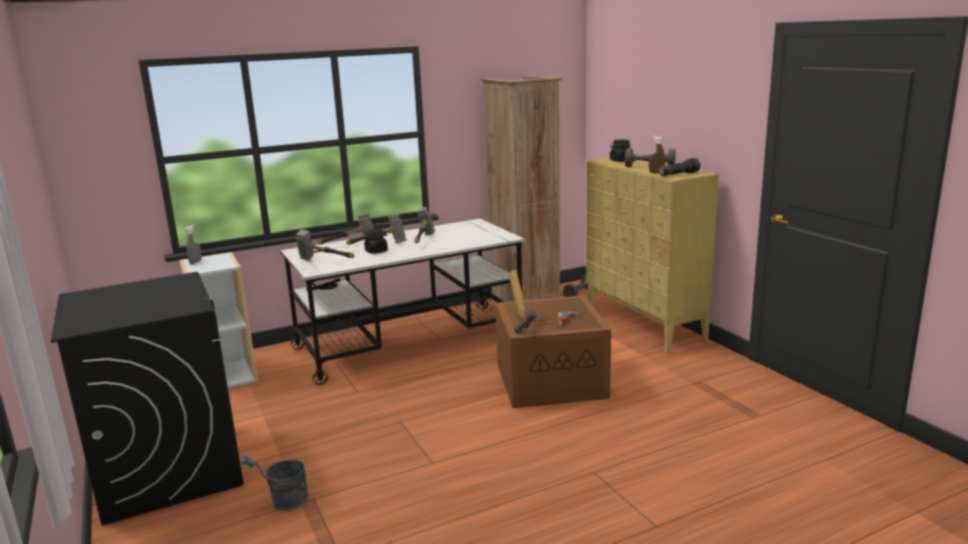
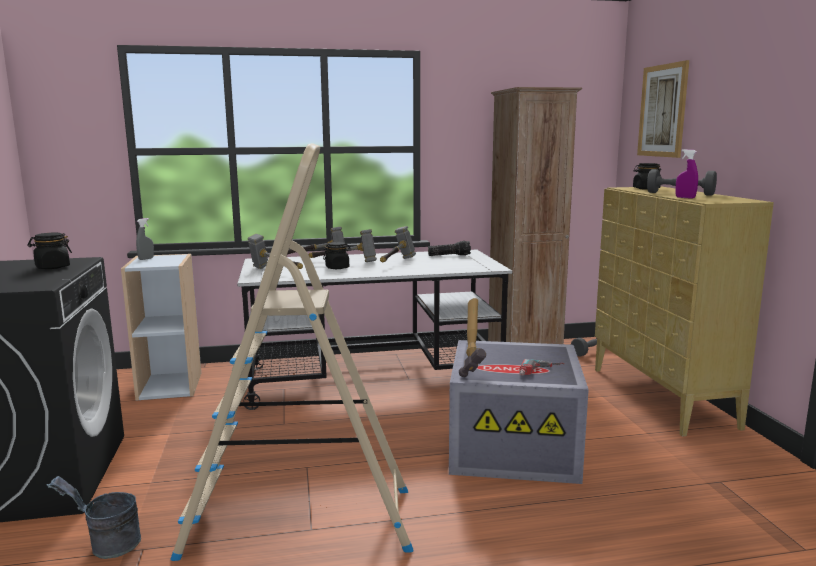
camera: 15 degrees right, 5 degrees down
brown storage box [495,295,611,408] -> grey storage box [449,340,589,484]
brown spray bottle [649,136,665,174] -> purple spray bottle [675,149,698,199]
flashlight [659,158,701,176] -> flashlight moved to [428,241,471,256]
none -> black jar [27,232,72,269]
none -> beige step ladder [170,143,413,561]
none -> picture [637,60,689,158]

